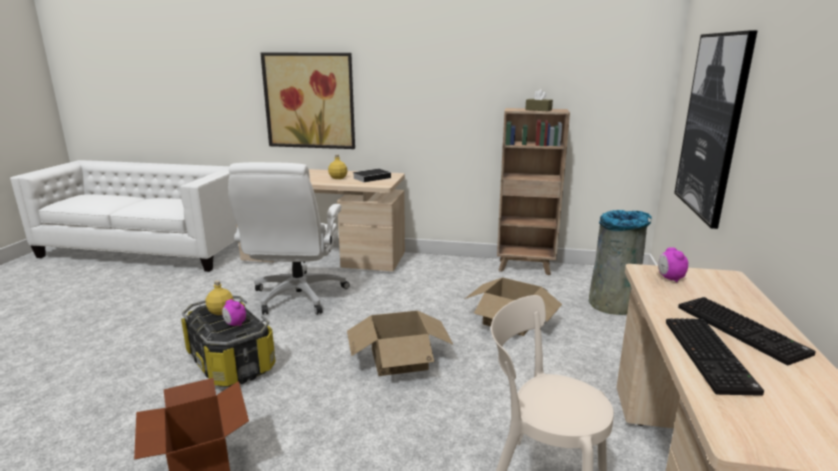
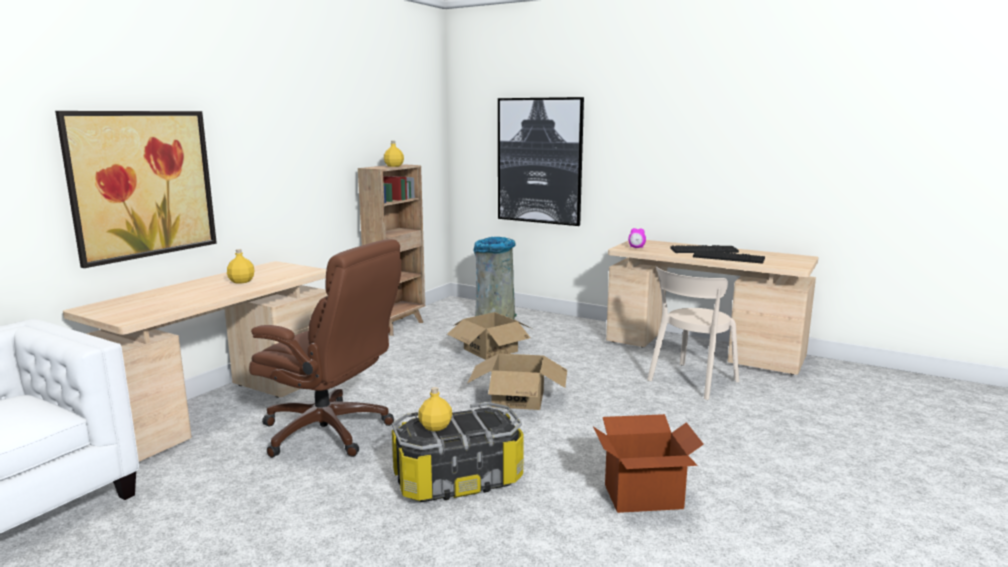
camera: 70 degrees left, 5 degrees down
alarm clock [222,299,246,326] -> none
white office chair [228,162,350,315] -> brown office chair [249,239,401,458]
book [353,169,394,182] -> none
brown tissue box [525,89,553,111] -> yellow bottle [384,141,404,167]

